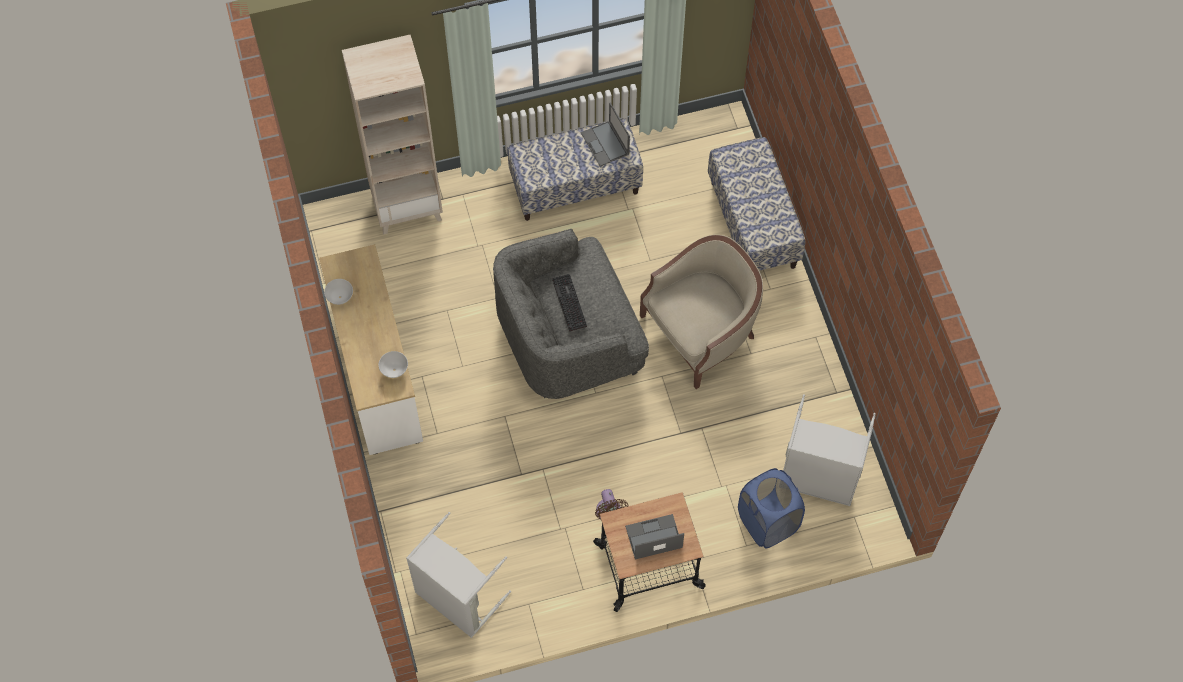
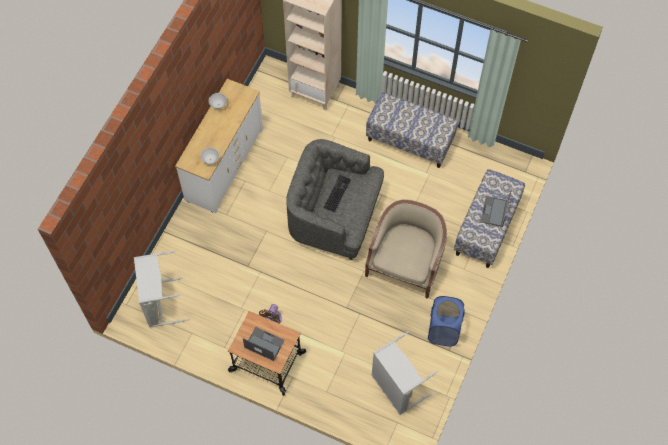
camera: 40 degrees right, 0 degrees up
laptop [581,102,630,166] -> laptop moved to [480,190,512,227]
beige armchair [640,235,763,389] -> beige armchair turned 75 degrees counterclockwise [365,199,447,299]
blue laundry basket [738,468,805,548] -> blue laundry basket moved to [428,296,465,347]

